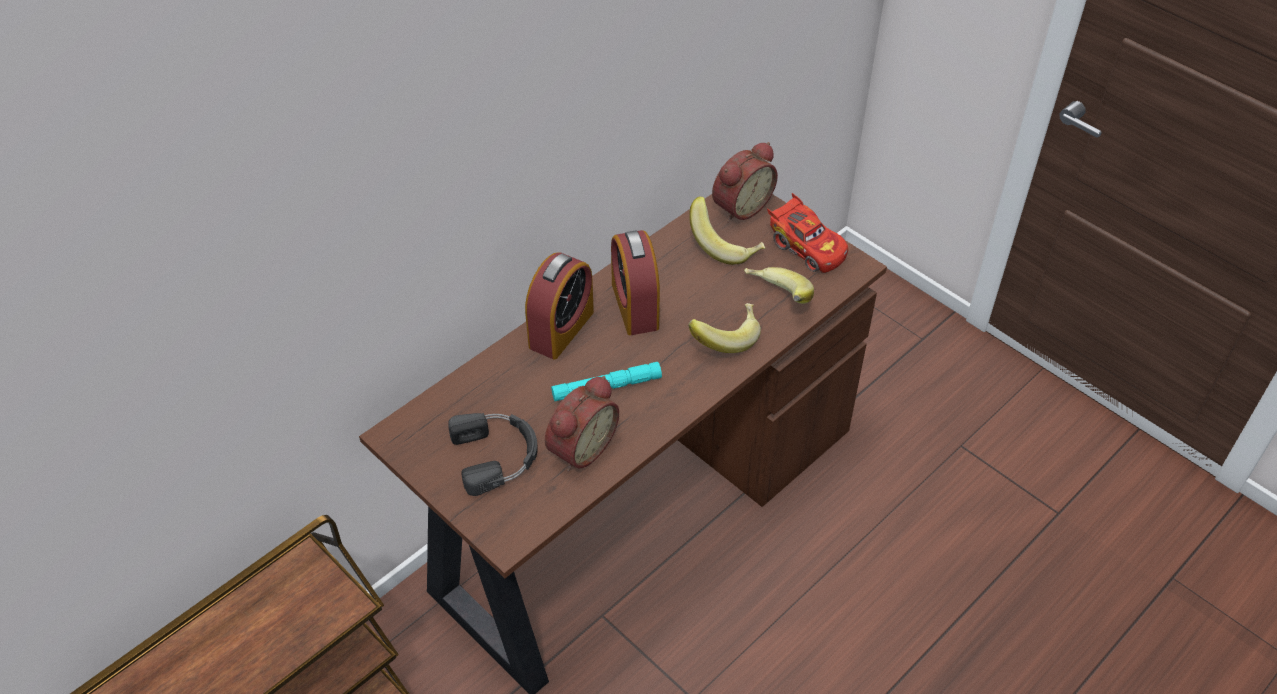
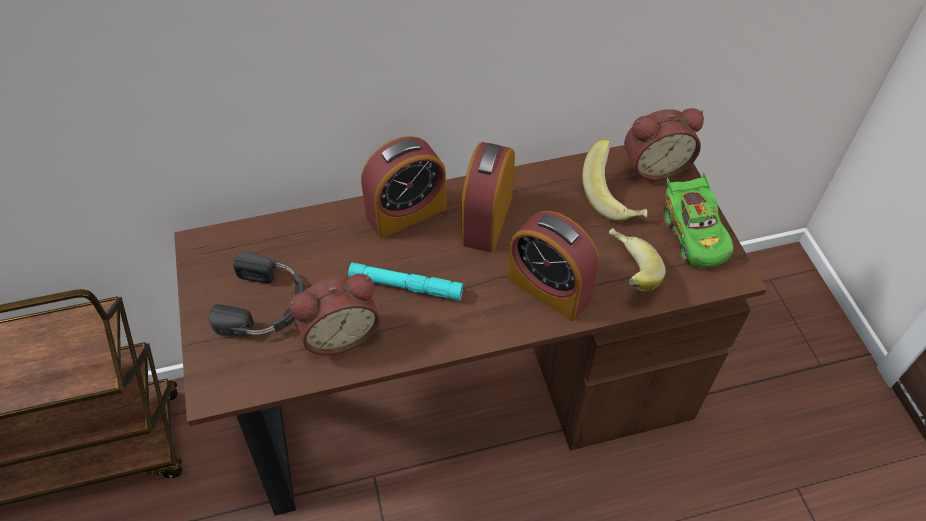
camera: 30 degrees right, 5 degrees up
banana [688,303,761,353] -> alarm clock [508,211,600,321]
red toy car [767,193,848,273] -> green toy car [663,172,733,268]

